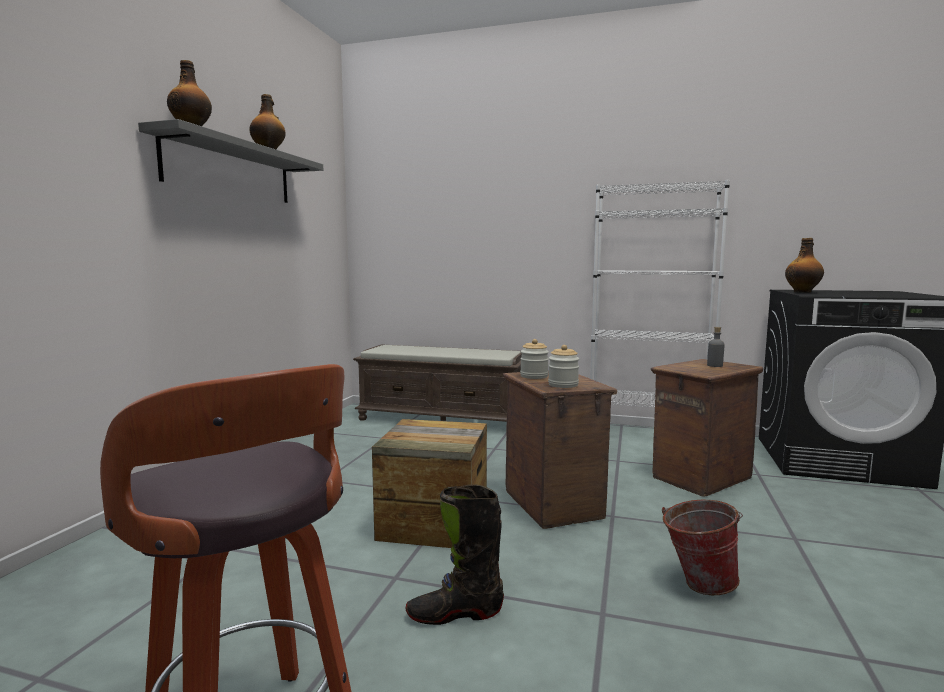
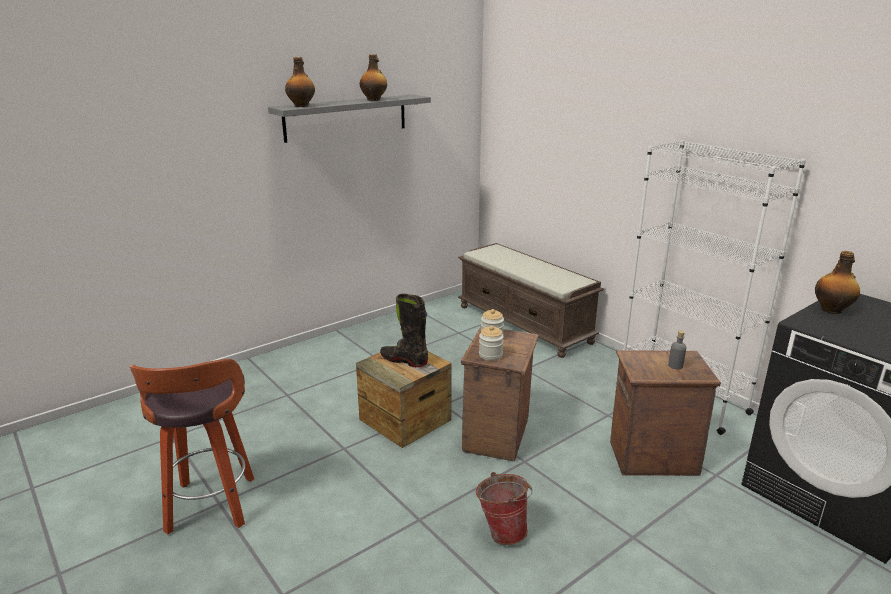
camera: 35 degrees right, 15 degrees up
black boot [406,484,504,625] -> black boot moved to [380,294,428,367]

